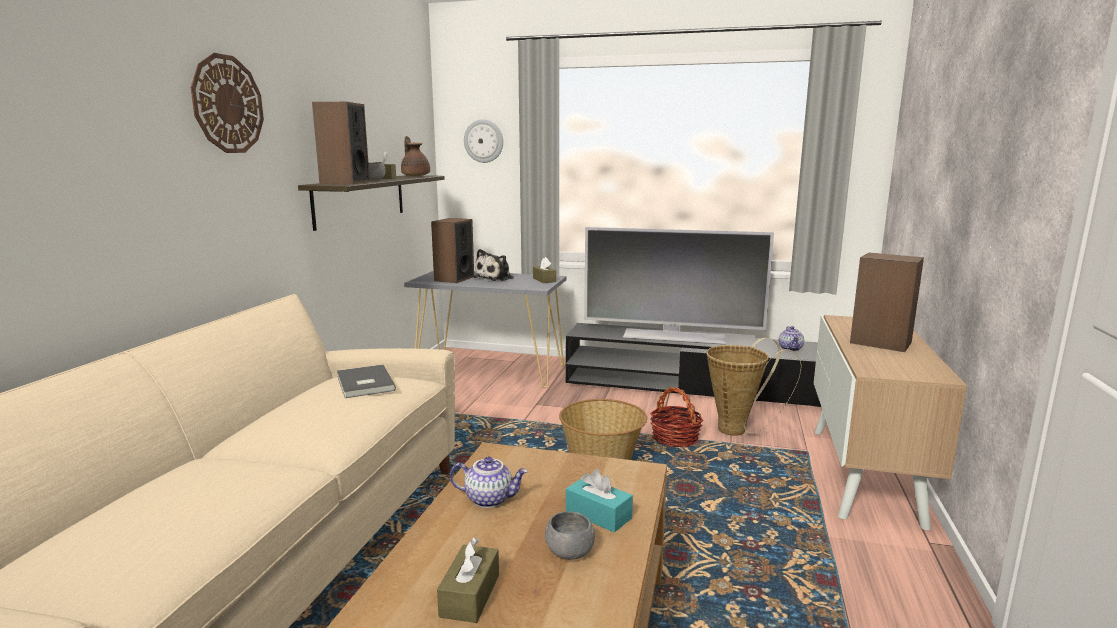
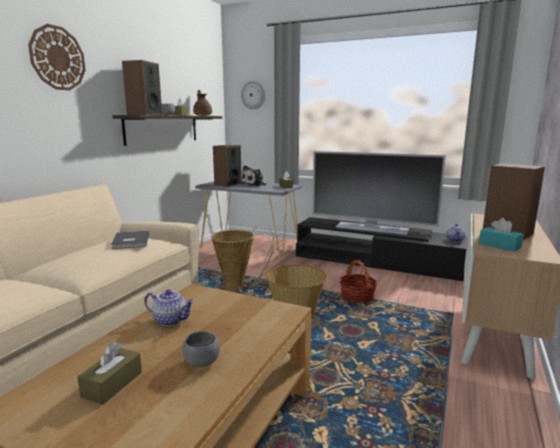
camera: 10 degrees right, 0 degrees up
turquoise tissue box [566,469,633,532] -> turquoise tissue box moved to [479,218,524,252]
basket [706,337,802,436] -> basket moved to [211,226,274,292]

